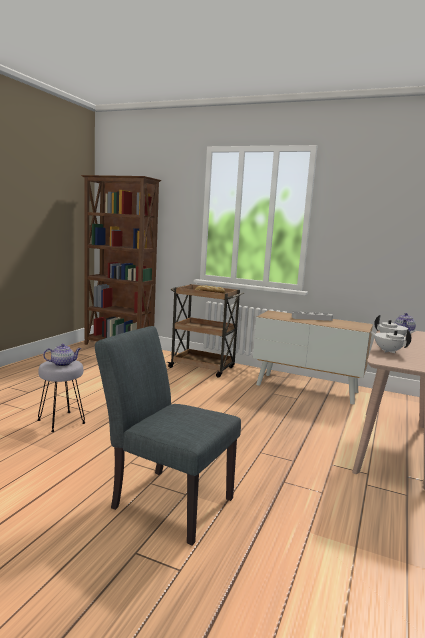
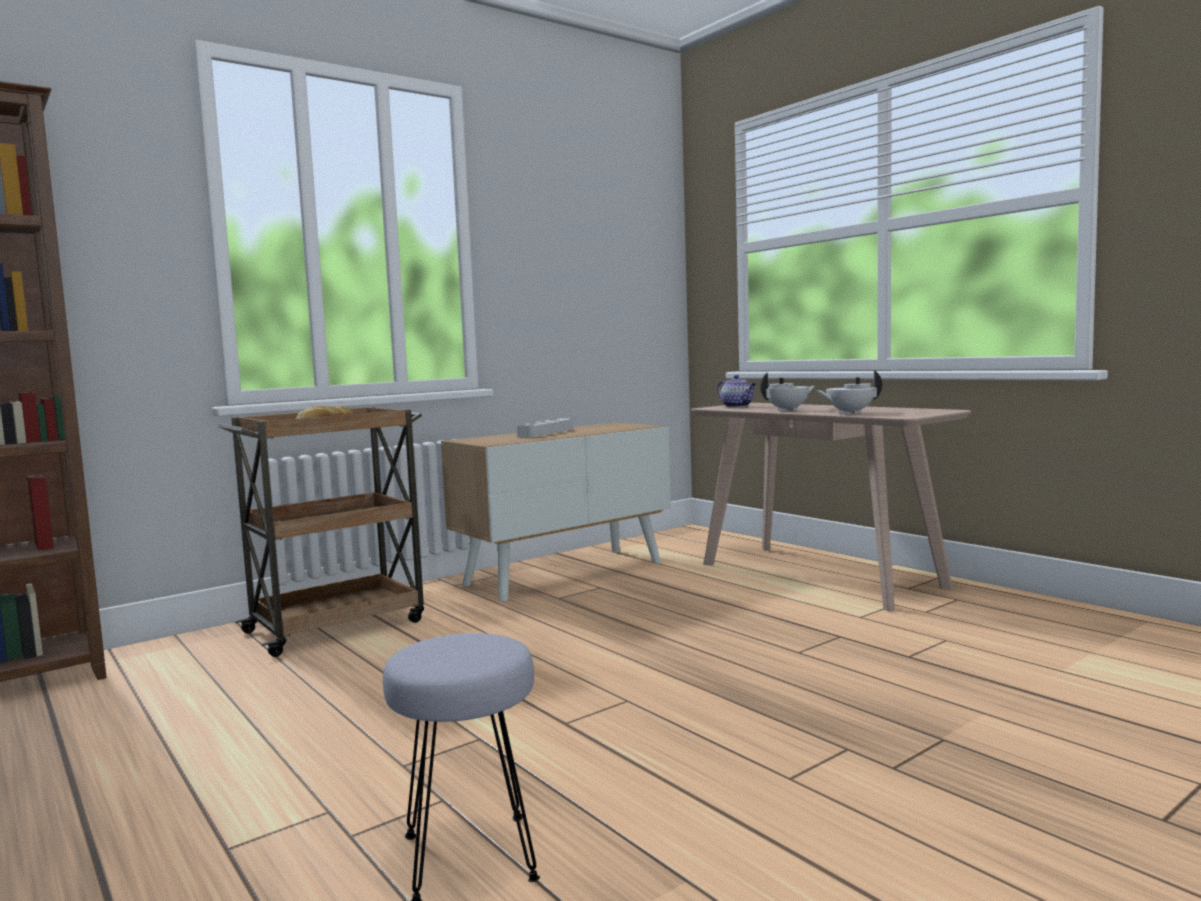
camera: 60 degrees left, 5 degrees down
teapot [43,344,81,367] -> none
grey chair [95,326,241,546] -> none

